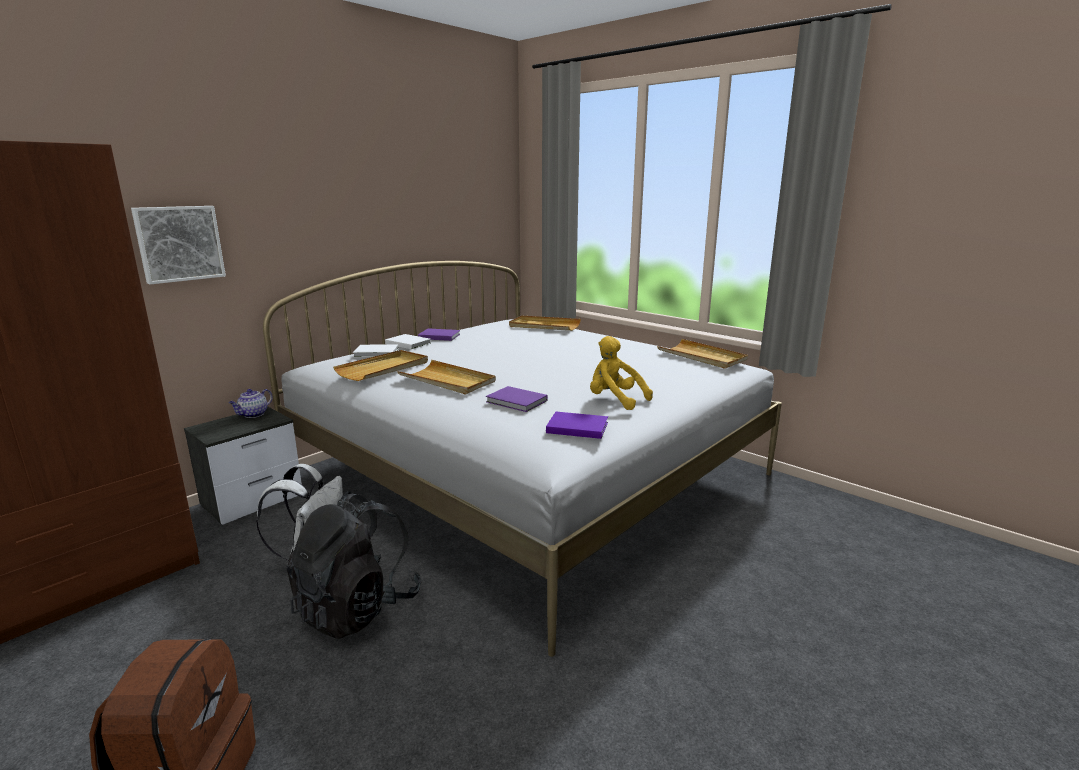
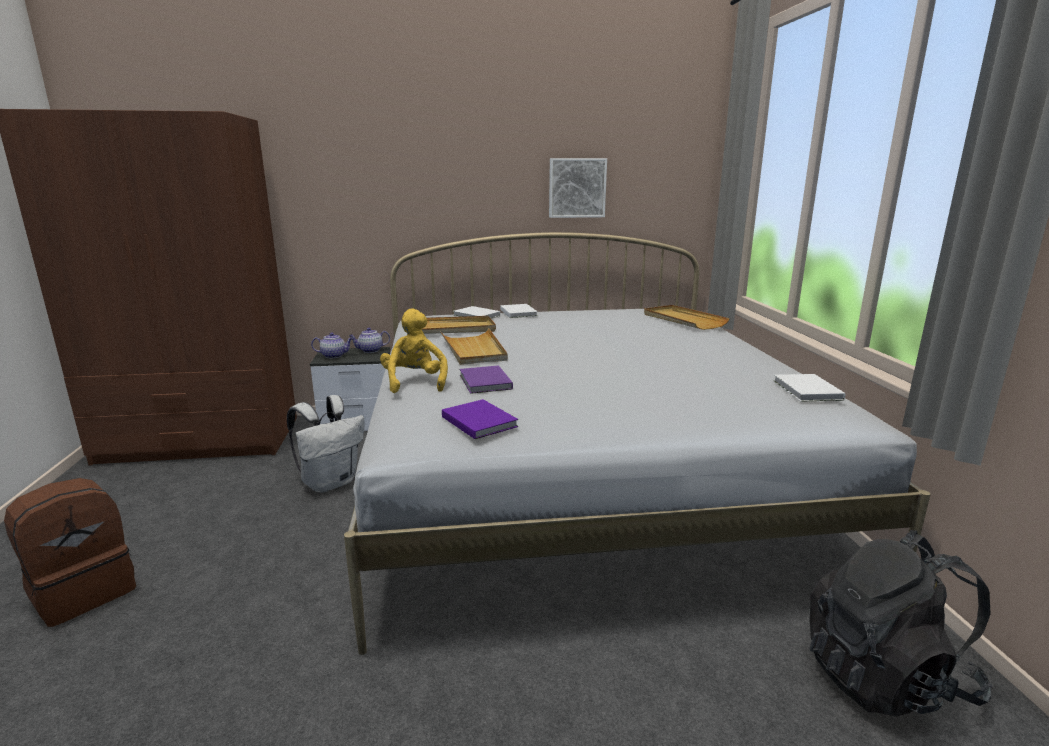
camera: 40 degrees right, 0 degrees up
picture [131,206,226,284] -> picture moved to [549,158,607,218]
black backpack [286,491,422,639] -> black backpack moved to [809,530,992,717]
purple book [418,328,460,341] -> none
yellow plush toy [590,336,653,410] -> yellow plush toy moved to [380,309,448,393]
beige tray [657,339,748,369] -> white book [773,374,846,402]
none -> teapot [311,332,353,358]

